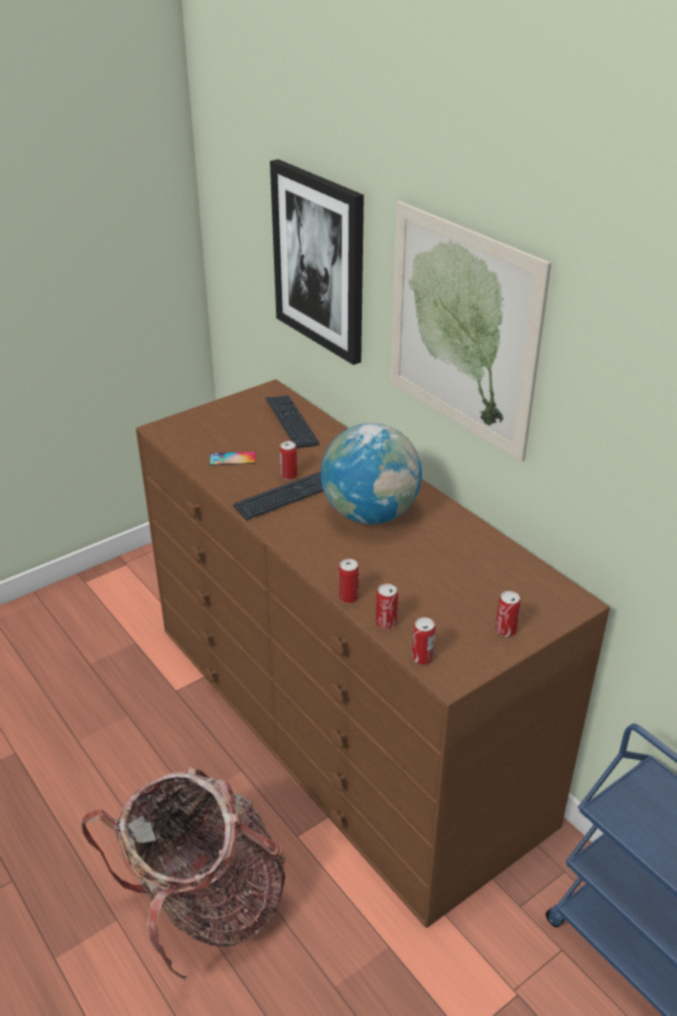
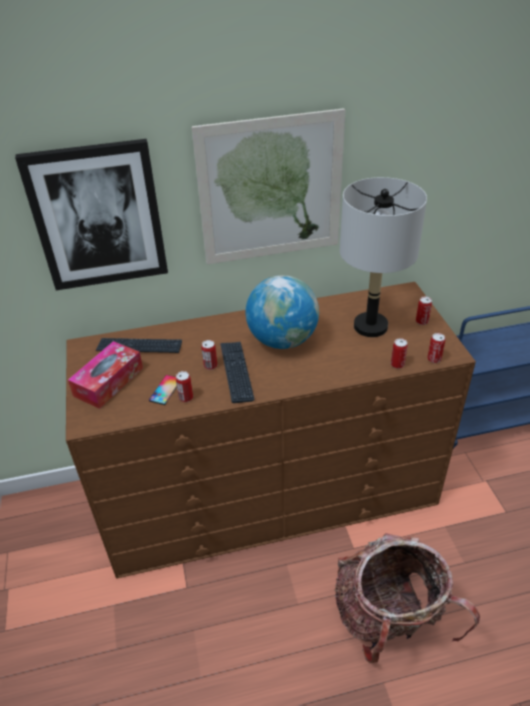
camera: 65 degrees left, 5 degrees up
can [338,559,359,604] -> can moved to [176,371,193,402]
none -> tissue box [68,341,143,409]
none -> grey table lamp [340,177,427,337]

